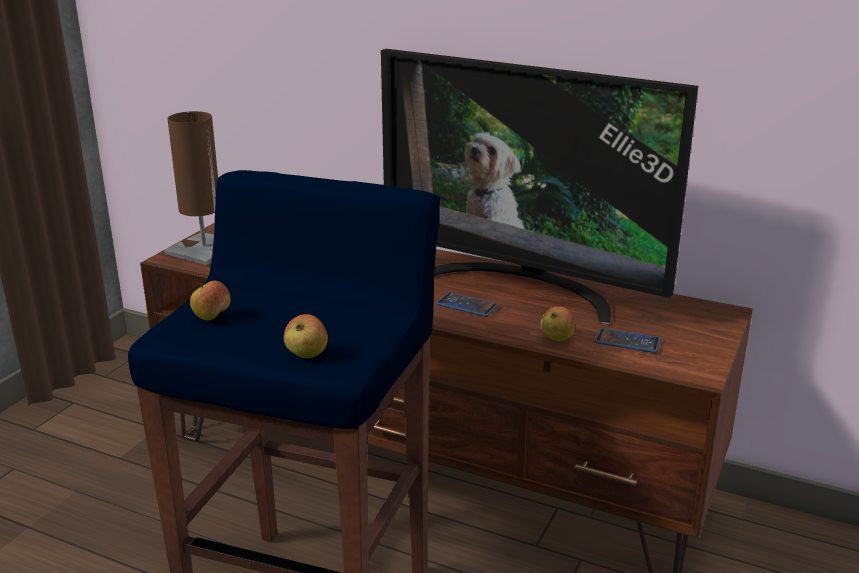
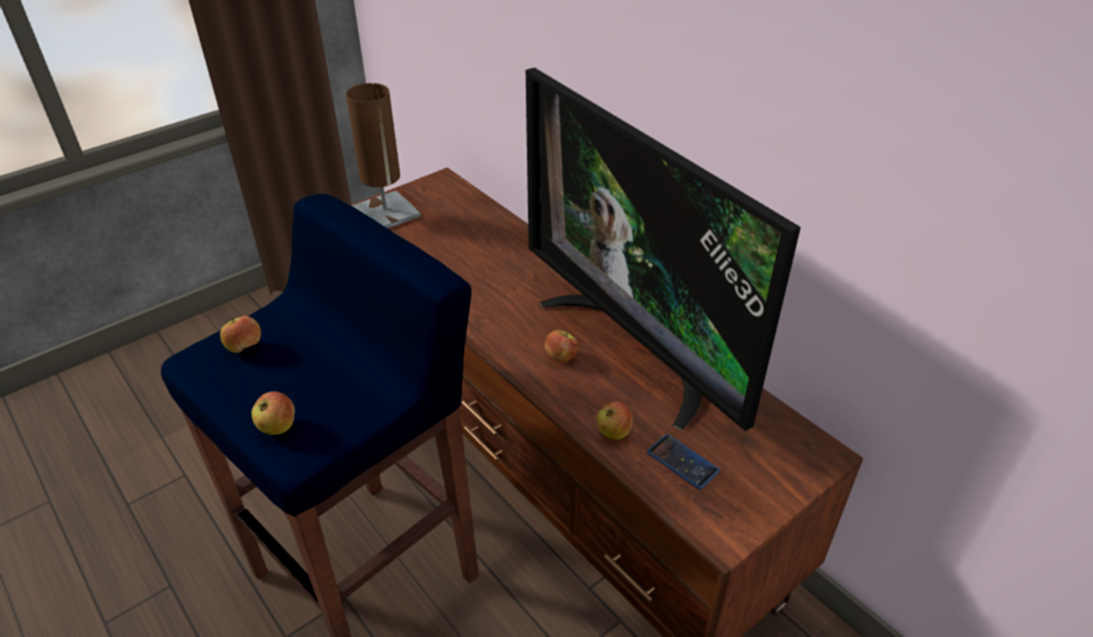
camera: 25 degrees right, 15 degrees up
phone [436,292,499,317] -> apple [545,330,578,362]

